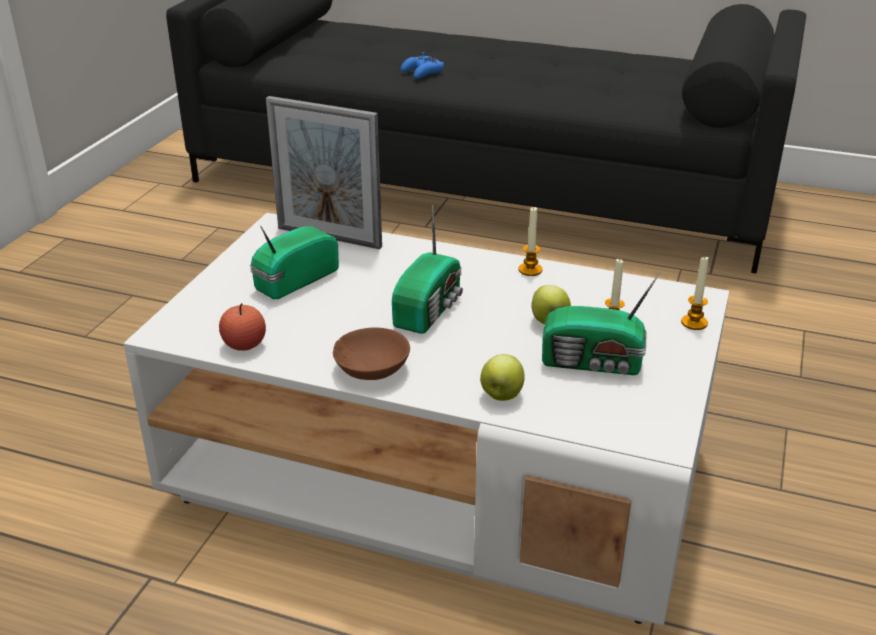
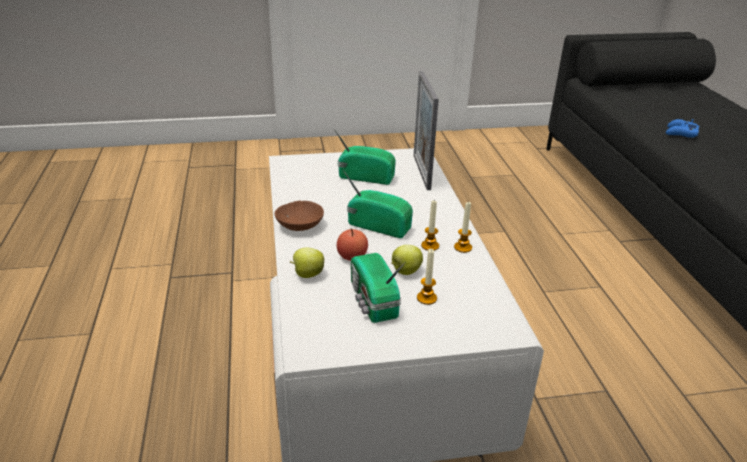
camera: 60 degrees right, 0 degrees up
apple [219,303,266,351] -> apple moved to [337,229,368,261]
radio [392,205,463,334] -> radio turned 150 degrees counterclockwise [343,170,413,238]
candle [681,255,709,330] -> candle moved to [421,201,439,251]

